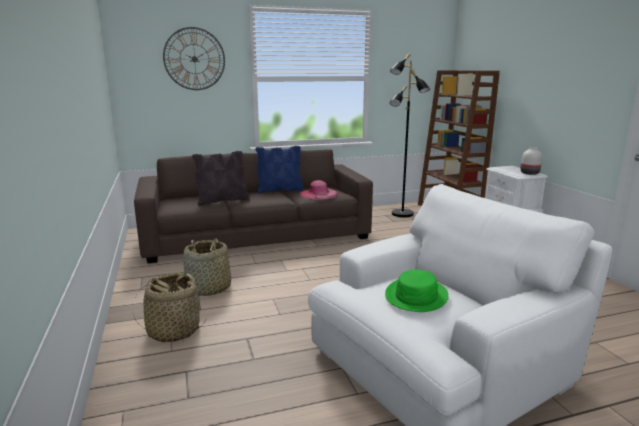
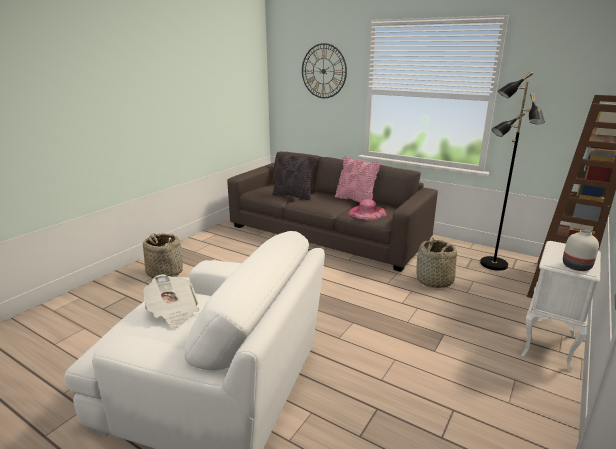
camera: 50 degrees right, 5 degrees up
basket [183,238,231,296] -> basket moved to [416,238,457,288]
blue pillow [255,146,304,193] -> pink pillow [335,156,381,202]
green hat [385,270,449,312] -> newspaper [143,274,200,327]

